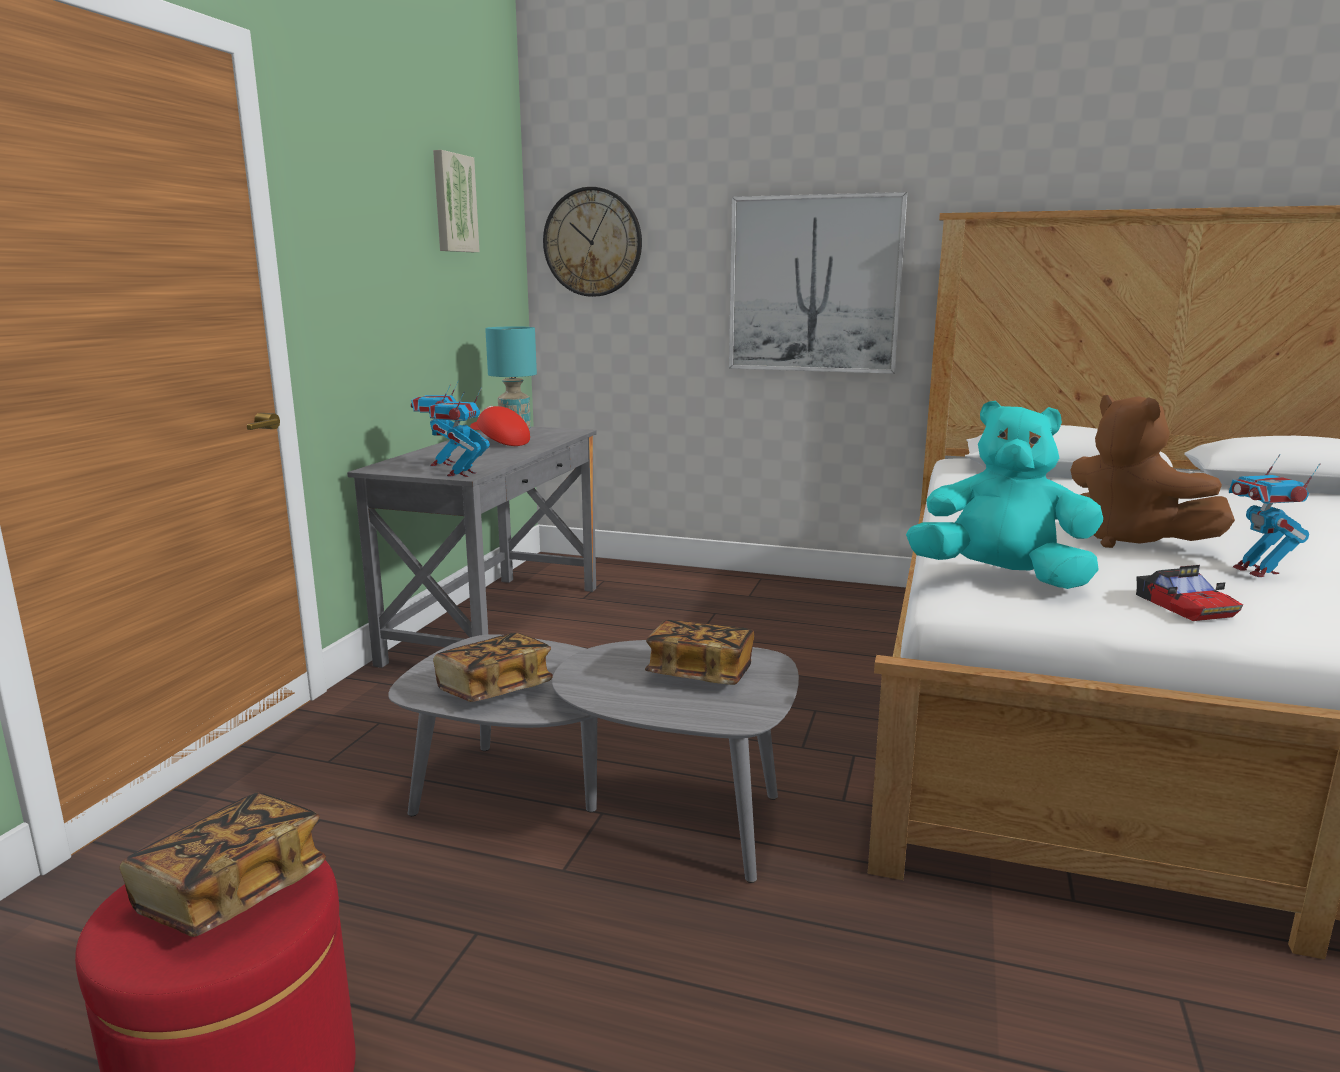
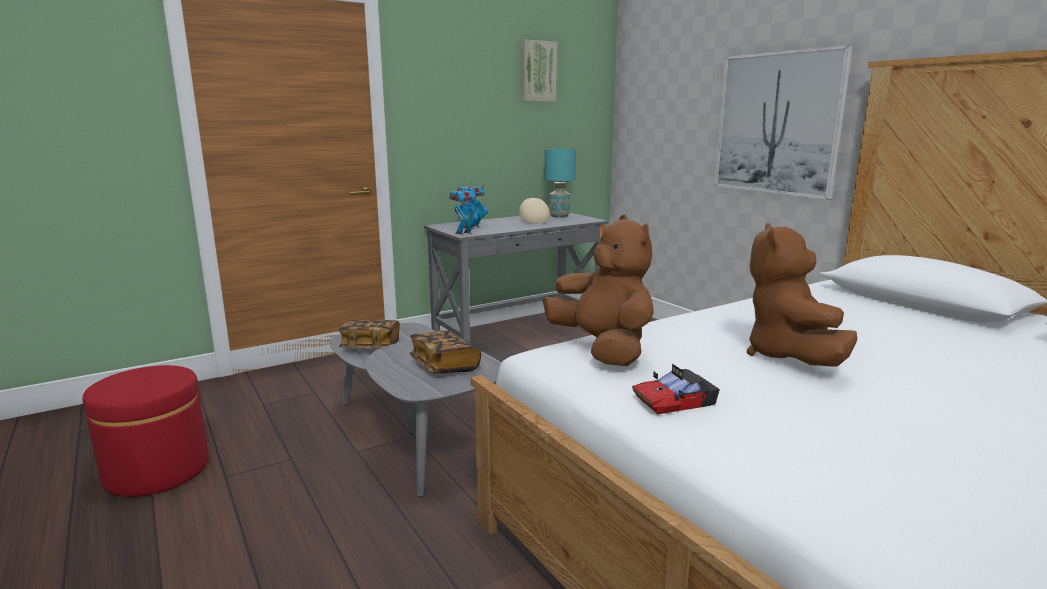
camera: 40 degrees right, 0 degrees up
book [120,793,326,937] -> none
red cap [470,406,530,446] -> beige cap [519,197,550,224]
wall clock [543,187,642,297] -> none
turquoise plush toy [906,401,1103,589] -> brown plush toy [543,215,654,366]
toy car [1136,565,1243,621] -> toy car turned 45 degrees clockwise [632,364,720,414]
toy robot [1229,454,1321,577] -> none

